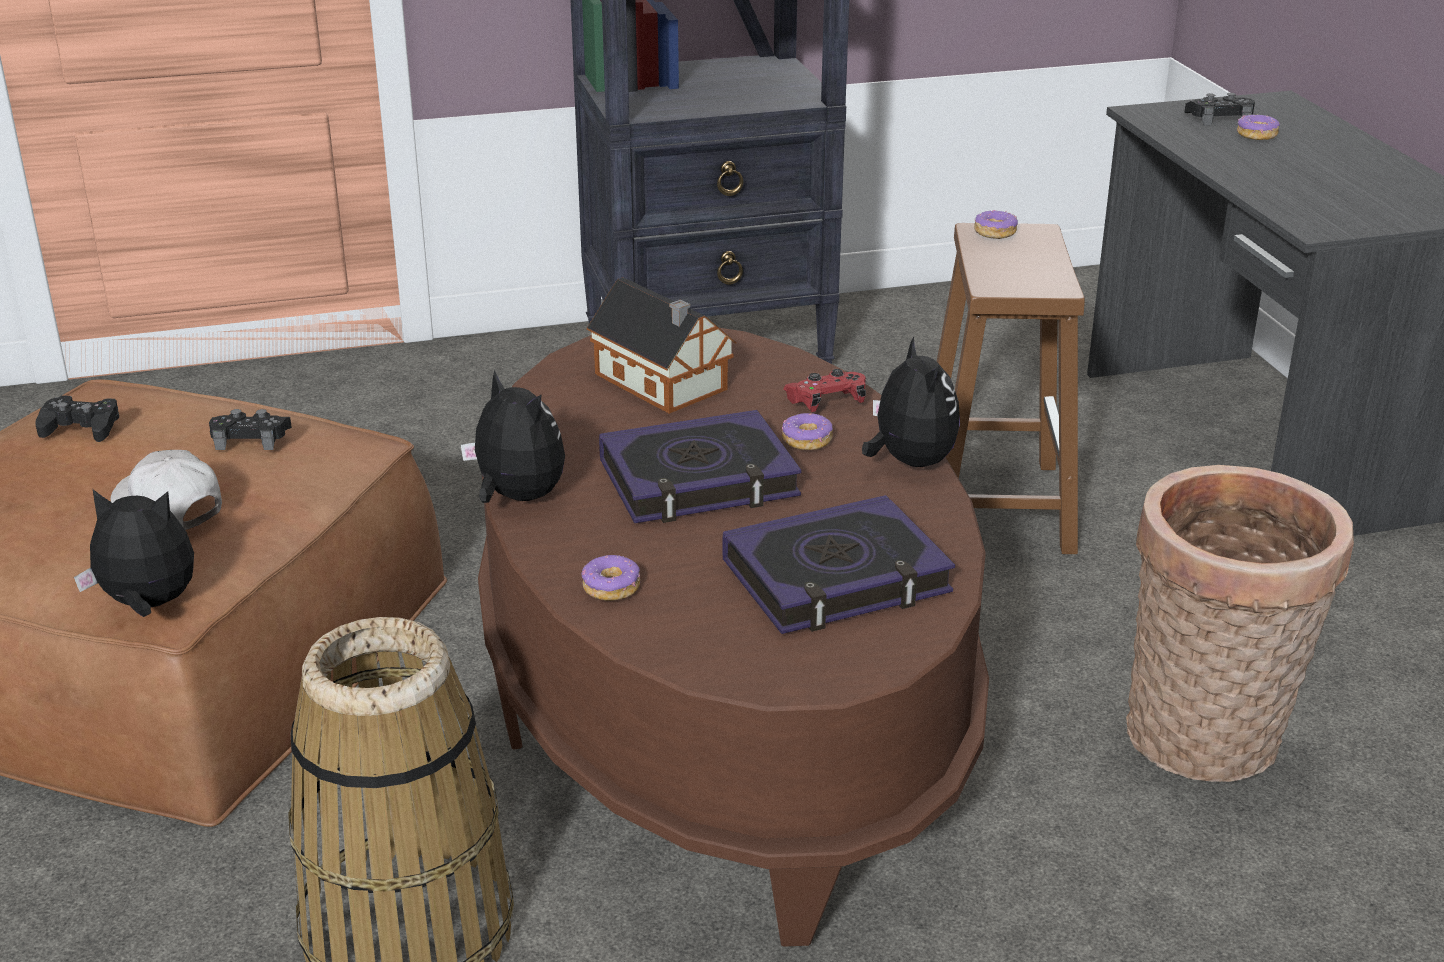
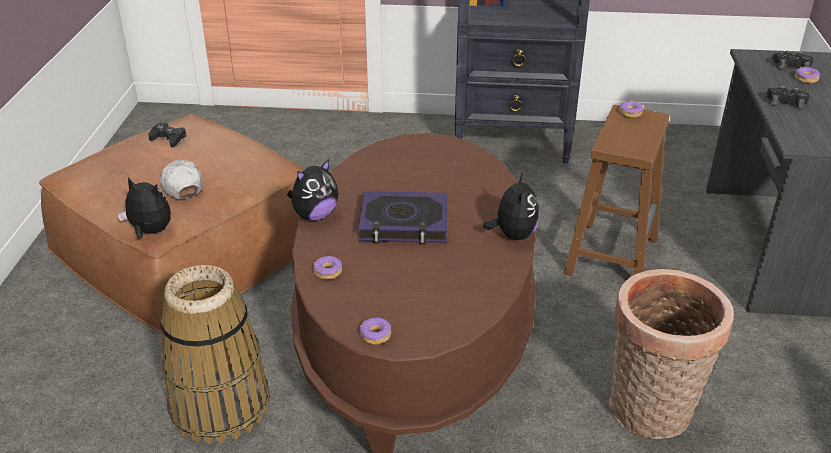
camera: 20 degrees right, 5 degrees up
black game controller [209,409,292,450] -> black game controller moved to [767,86,809,110]
plush toy [461,370,565,503] -> plush toy turned 75 degrees clockwise [287,159,338,221]
toy house [587,277,736,414] -> none
book [722,495,955,634] -> none
donut [782,413,833,450] -> donut moved to [360,318,391,345]
red game controller [784,369,866,412] -> none

